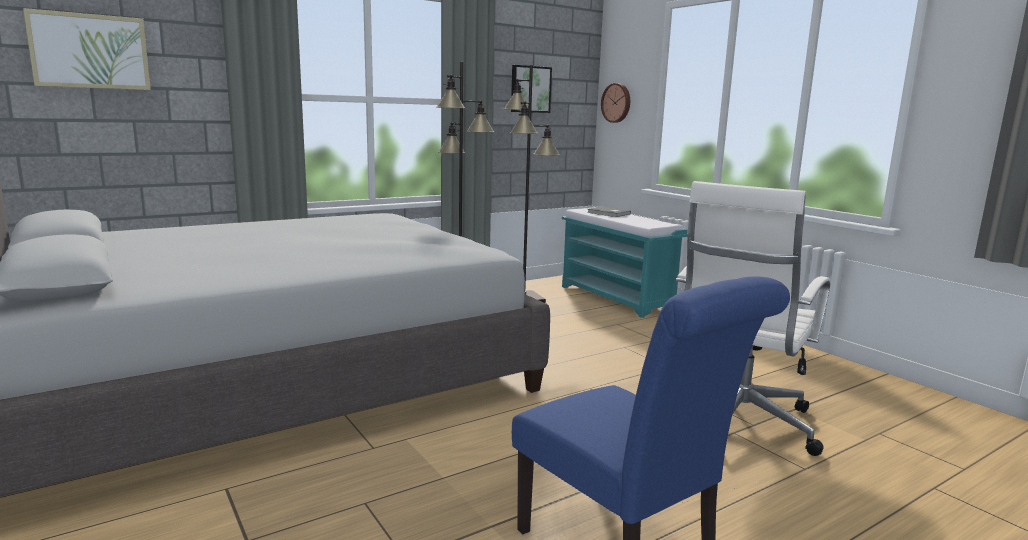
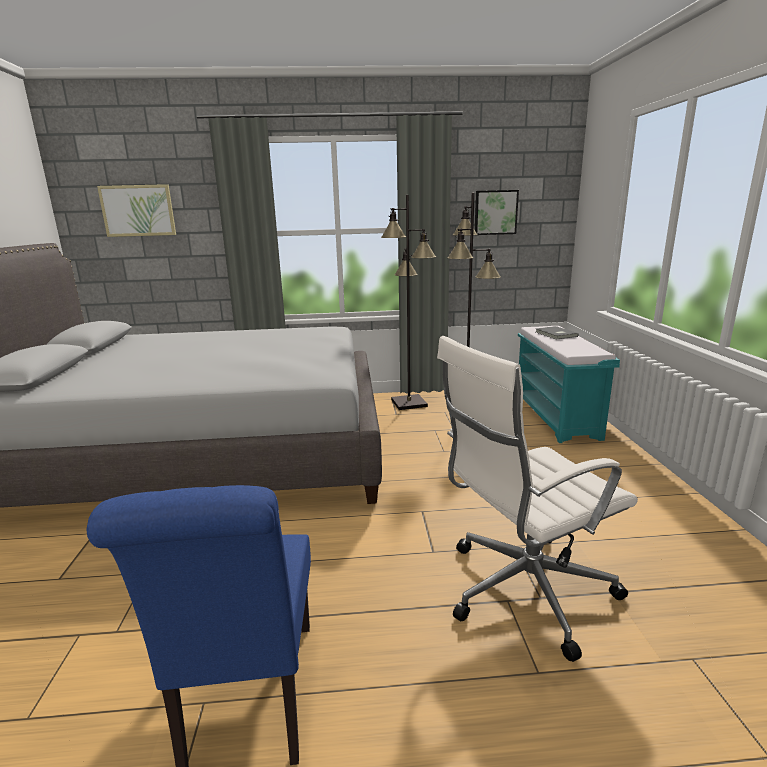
camera: 30 degrees right, 5 degrees up
wall clock [601,83,630,123] -> none

